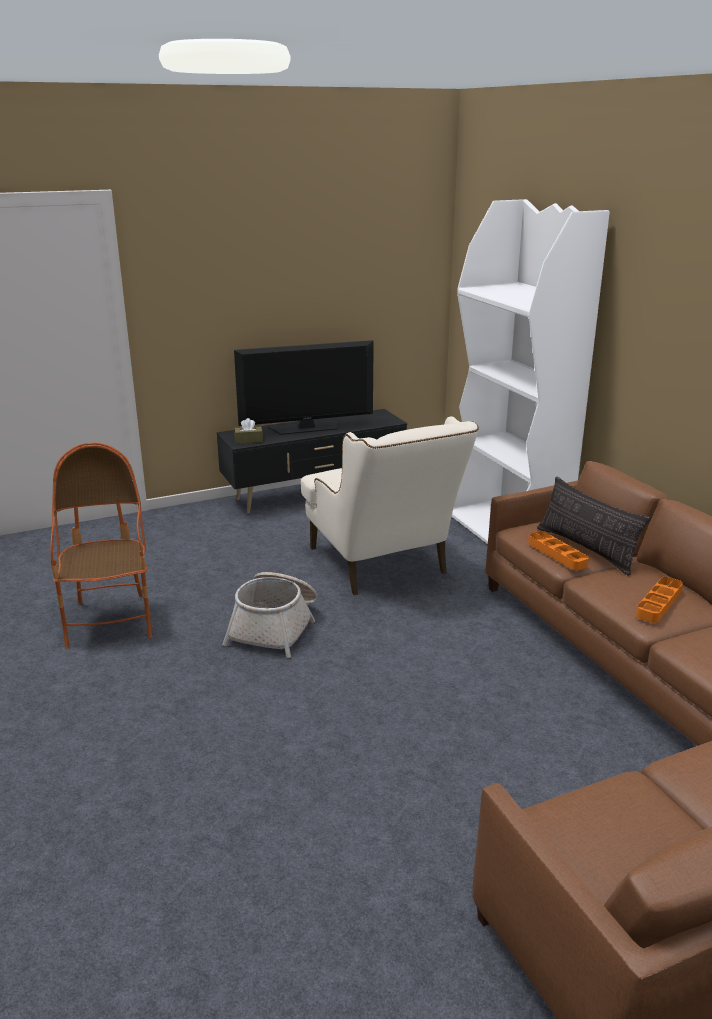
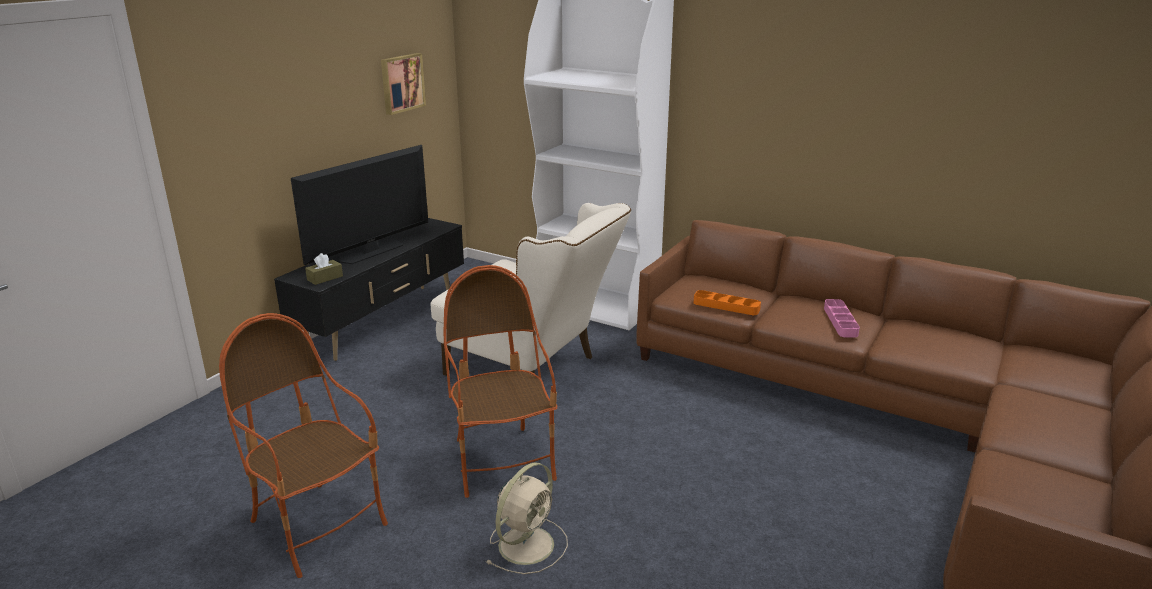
camera: 35 degrees left, 0 degrees up
basket [222,572,317,658] -> armchair [444,265,558,498]
pillow [537,477,651,575] -> none
orange tray [636,577,683,623] -> pink tray [824,299,860,338]
none -> picture [381,53,426,115]
none -> beige fan [487,462,568,574]

